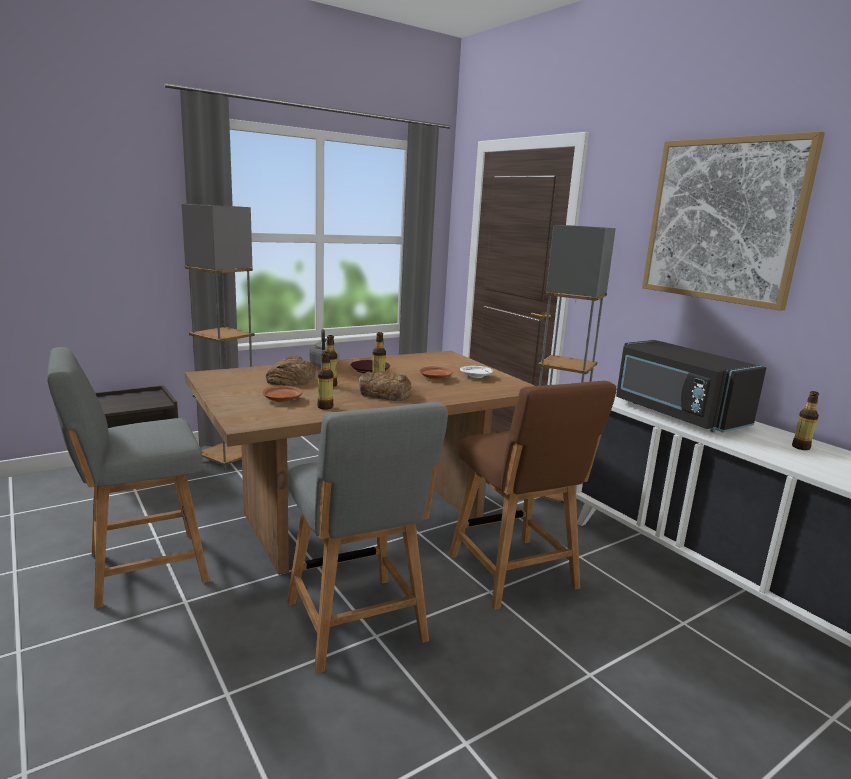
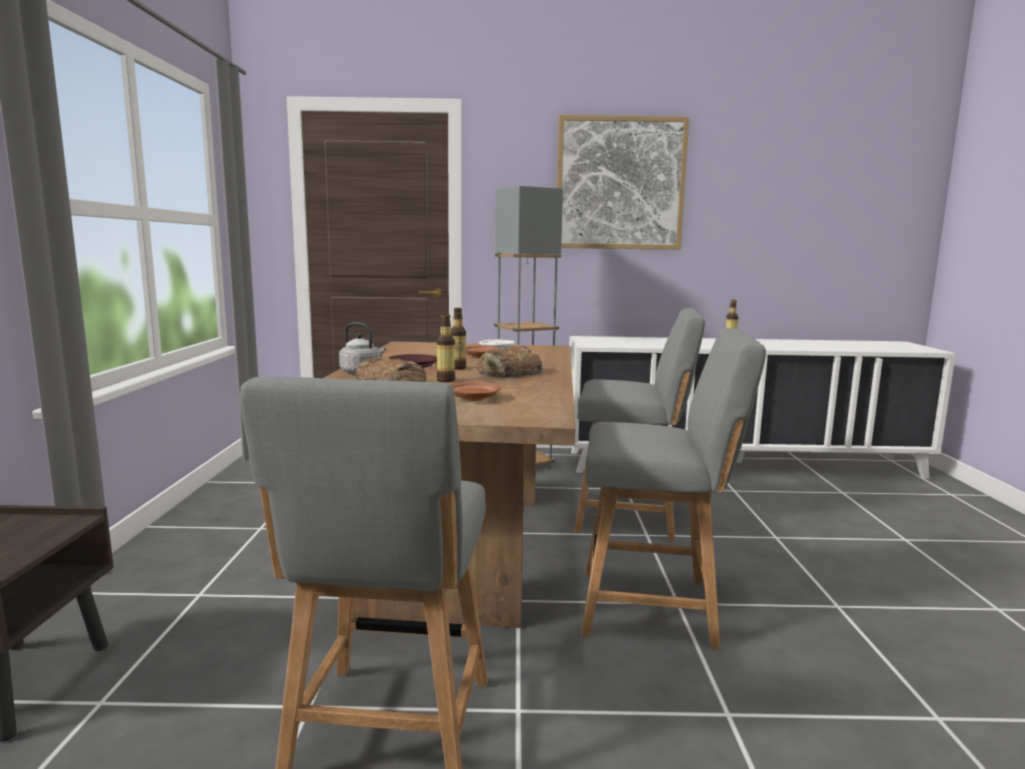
camera: 55 degrees left, 5 degrees down
grey floor lamp [181,204,255,471] -> none
bottle [317,351,334,410] -> none
brown chair [449,381,616,610] -> grey chair [574,308,705,542]
black microwave [616,340,766,433] -> none

